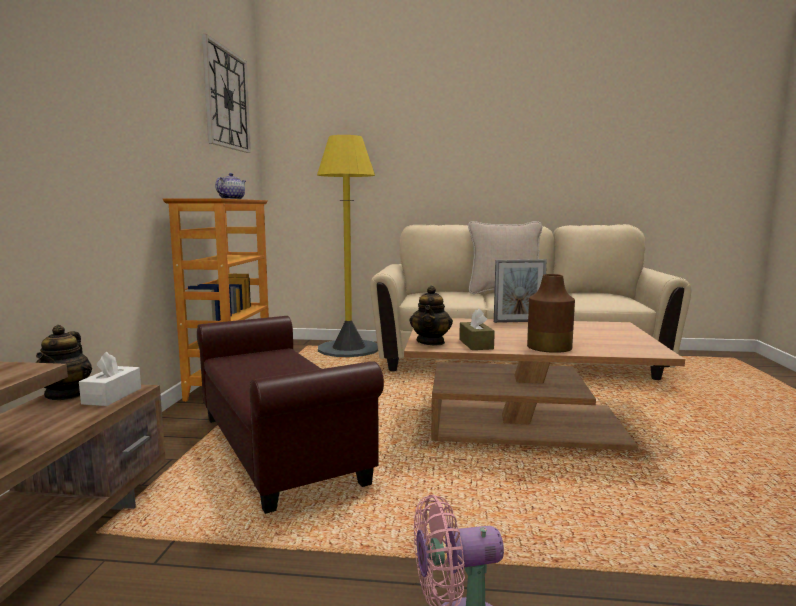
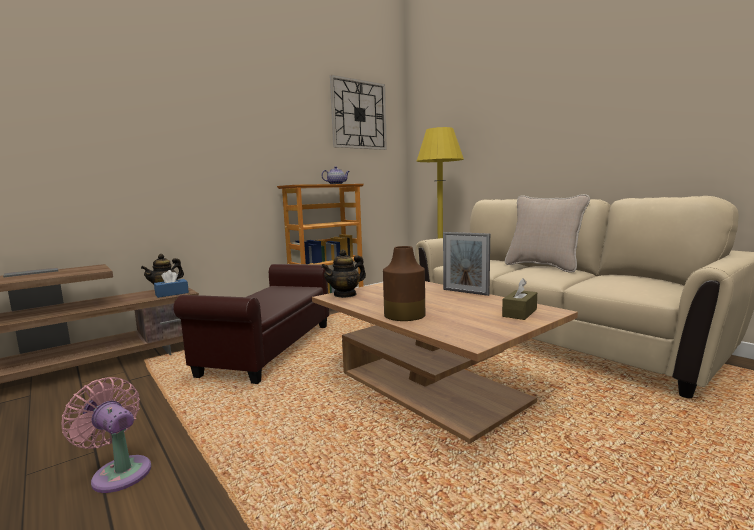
camera: 45 degrees right, 0 degrees up
white tissue box [79,352,141,406] -> blue tissue box [154,270,189,298]
brown tissue box [459,308,495,350] -> brown tissue box moved to [502,278,537,320]

